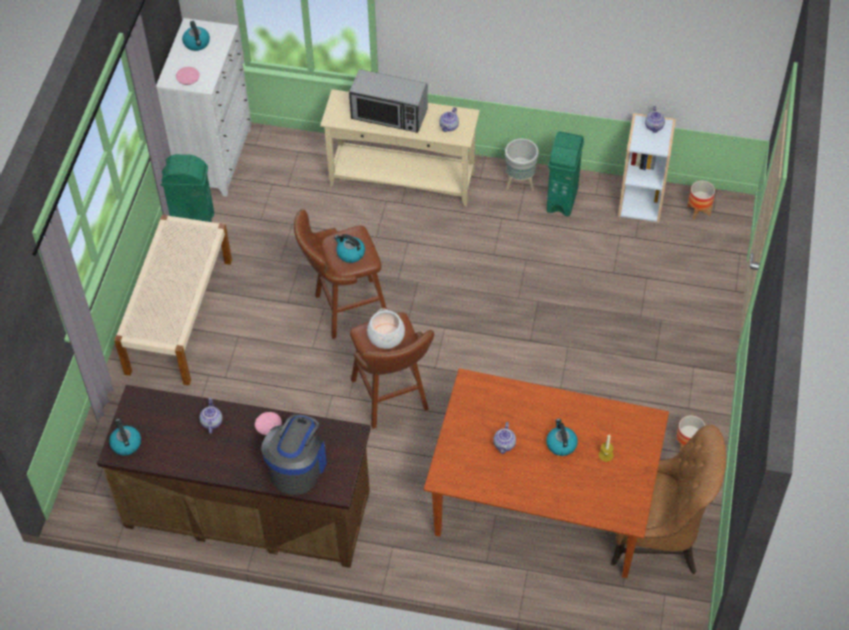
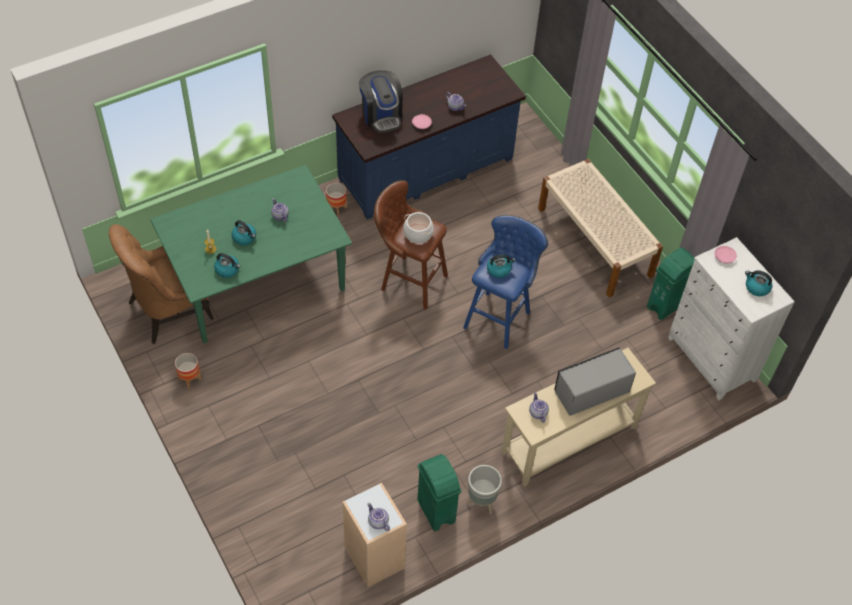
camera: 135 degrees right, 0 degrees up
brown cabinet [97,385,371,568] -> blue cabinet [332,54,526,220]
kettle [109,419,141,455] -> kettle moved to [214,253,241,278]
brown stool [294,209,387,339] -> blue stool [463,215,548,349]
brown dining table [424,368,669,578] -> green dining table [150,165,352,344]
planter [687,181,715,220] -> planter moved to [326,183,347,216]

